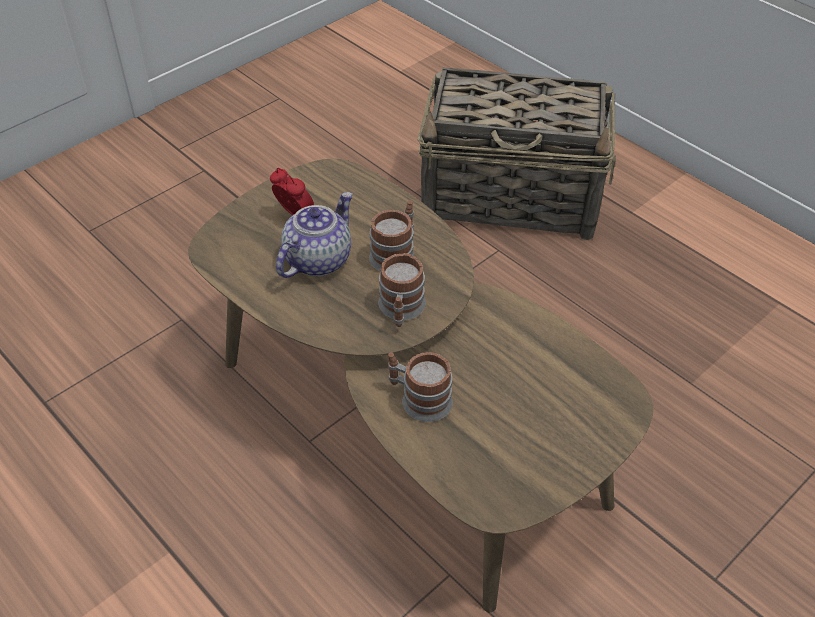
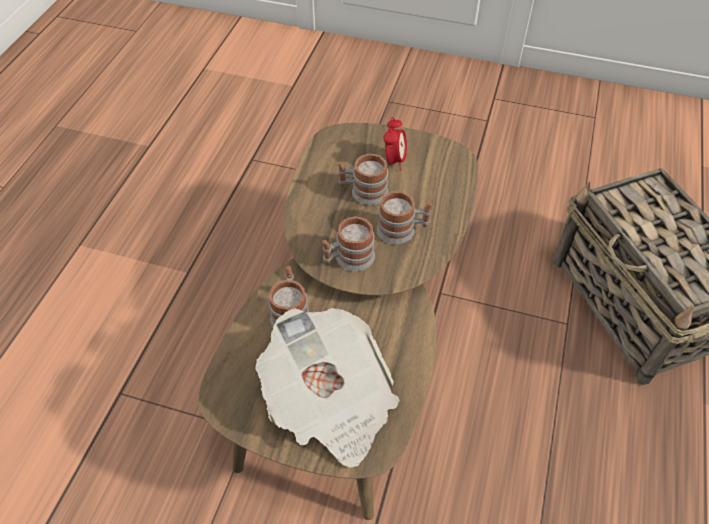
camera: 60 degrees right, 5 degrees up
teapot [276,192,353,278] -> mug [338,154,388,205]
none -> newspaper [256,308,400,468]

